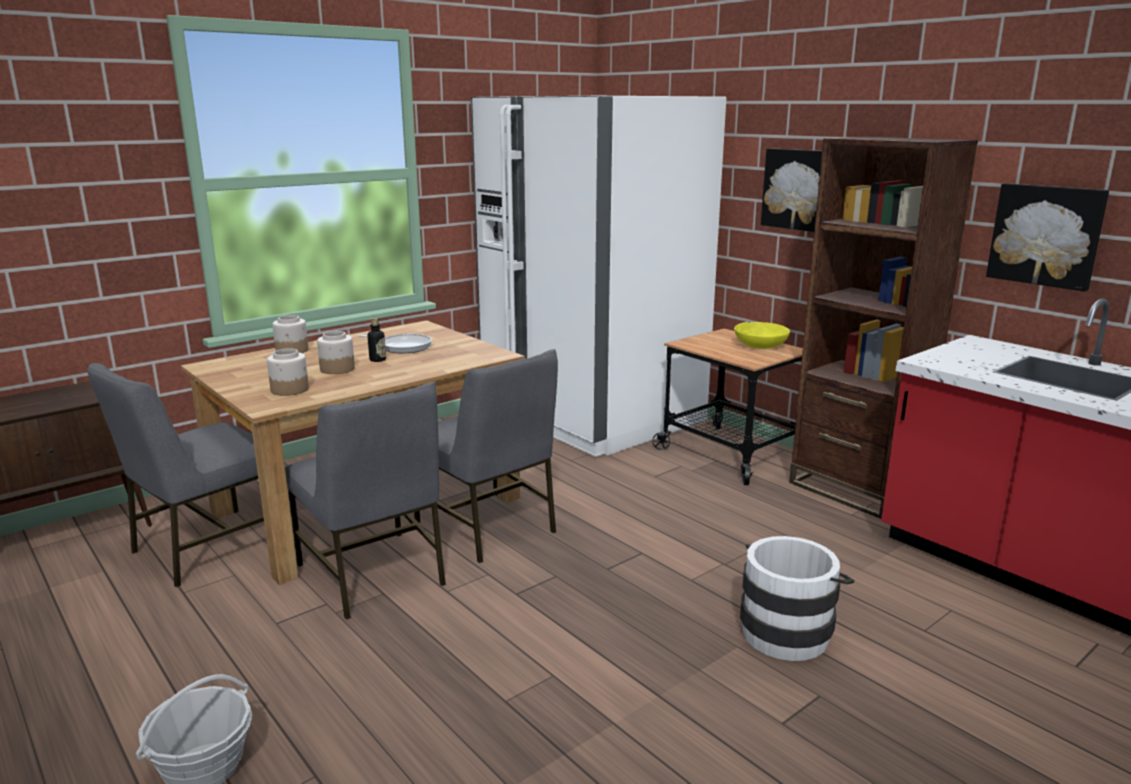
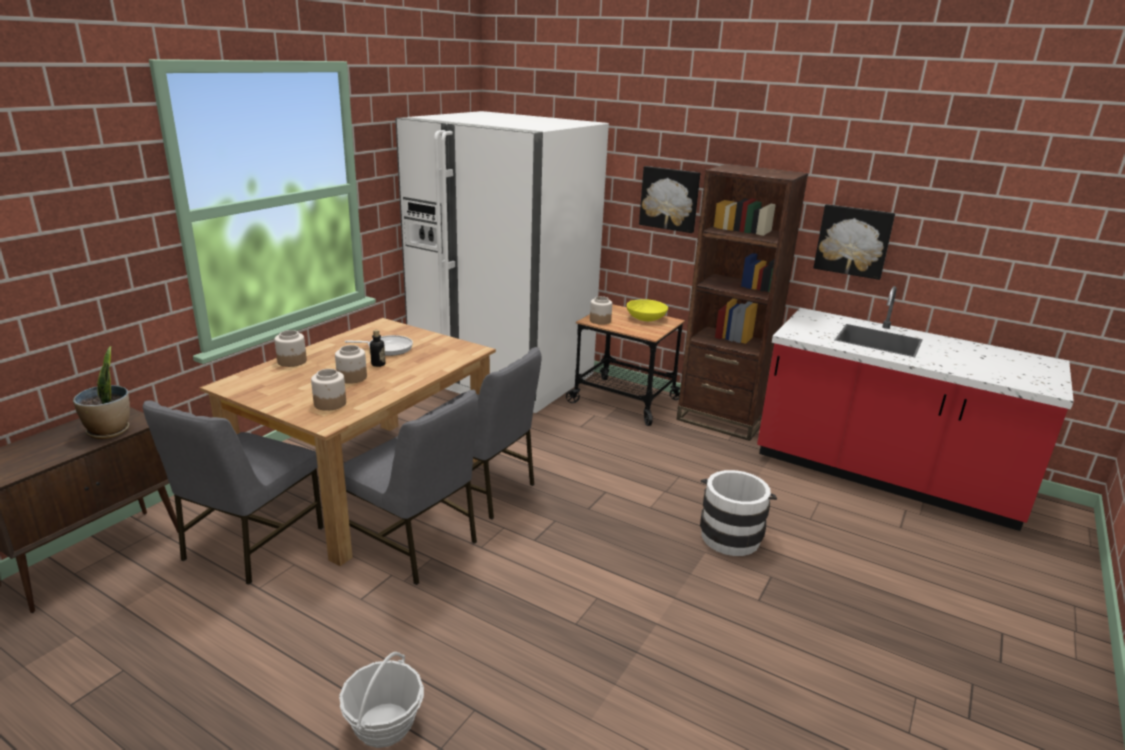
camera: 20 degrees left, 5 degrees up
none -> potted plant [73,346,130,439]
none -> jar [590,296,612,325]

